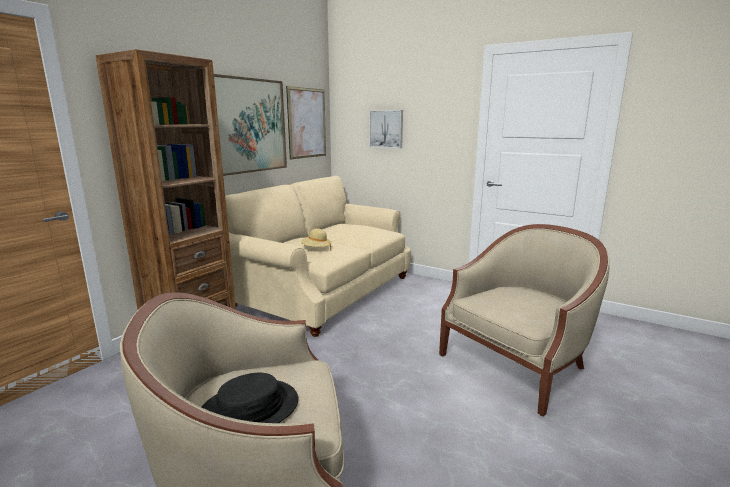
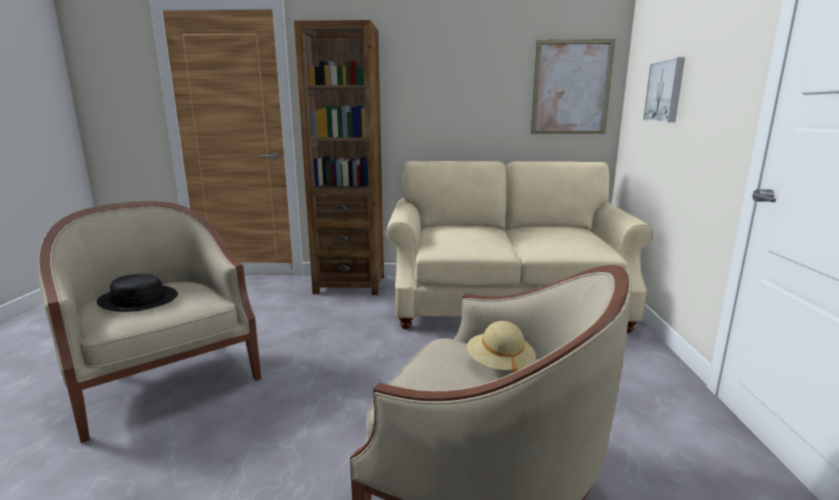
camera: 60 degrees right, 0 degrees up
picture [214,74,287,176] -> none
beige hat [301,228,331,251] -> beige hat moved to [467,321,536,373]

